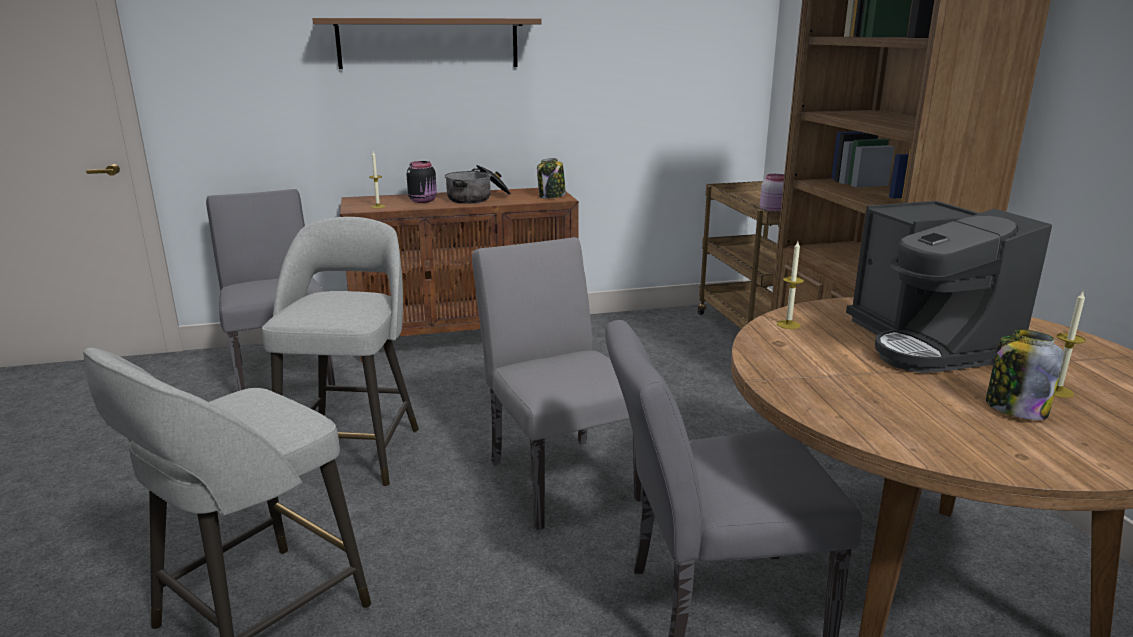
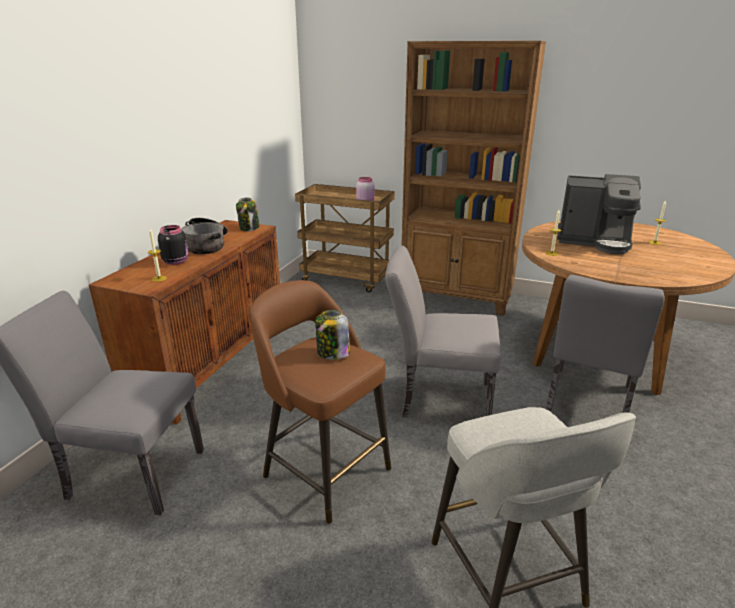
camera: 55 degrees left, 5 degrees up
grey stool [262,217,419,487] -> brown stool [250,280,391,524]
brown shelf [312,18,542,69] -> none
jar [986,329,1064,420] -> jar moved to [315,310,350,360]

